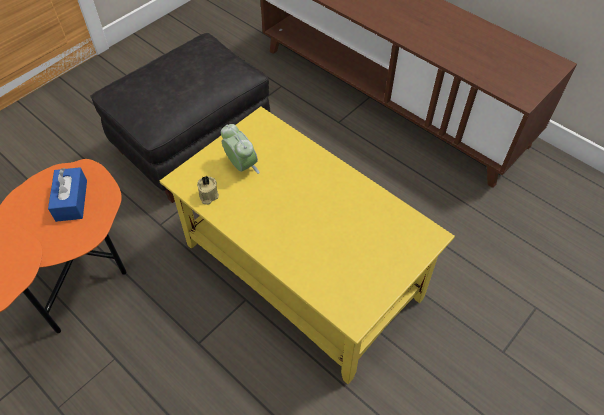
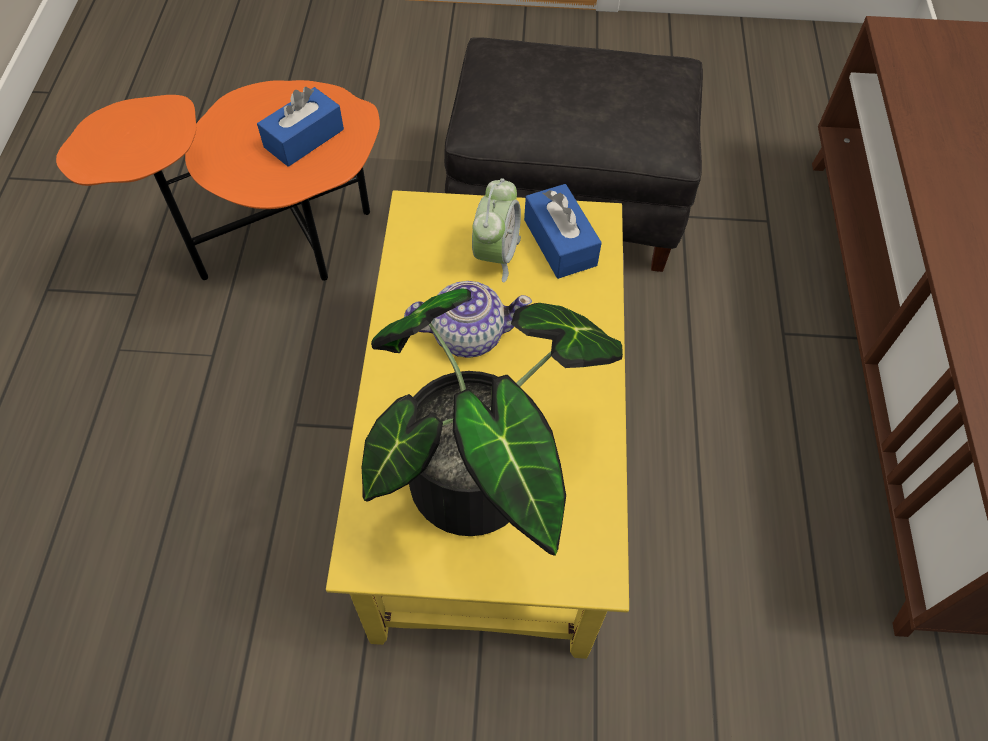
camera: 50 degrees right, 5 degrees up
beige candle [197,176,219,205] -> none
none -> potted plant [362,288,623,556]
none -> teapot [404,281,532,358]
none -> blue tissue box [524,184,602,279]

